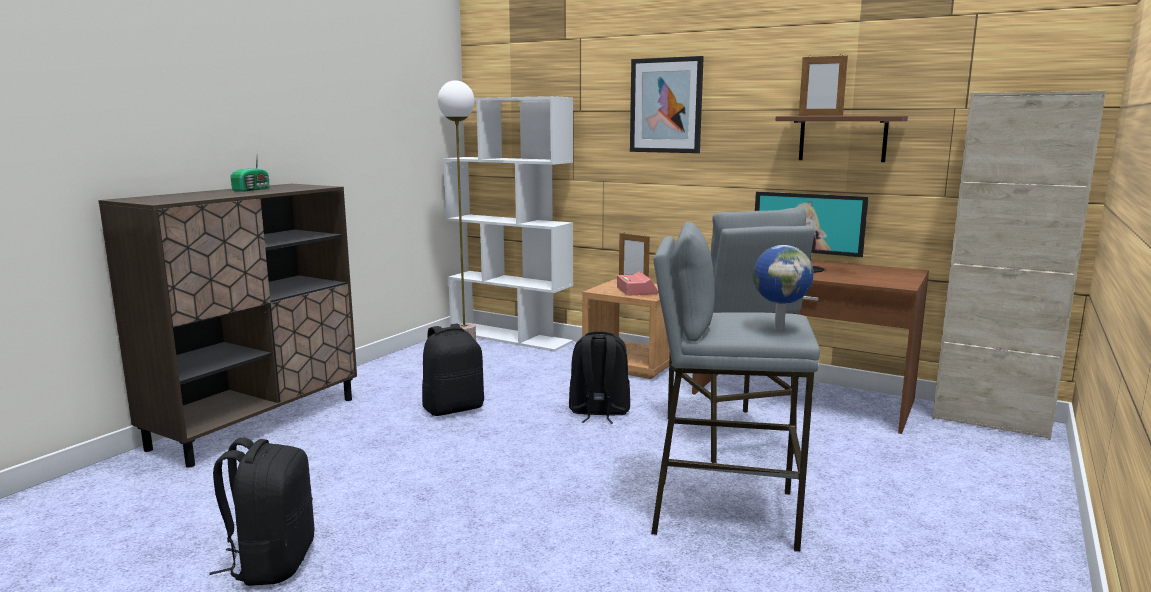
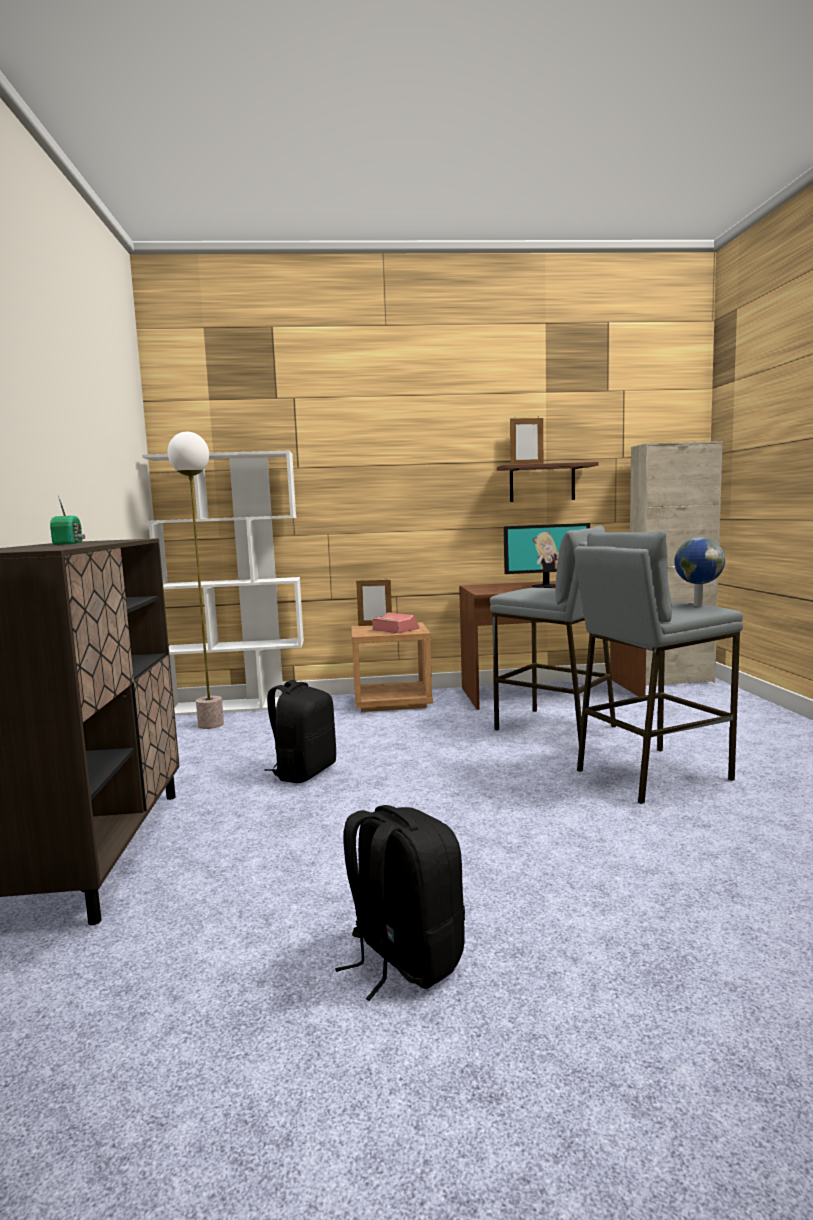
camera: 35 degrees left, 5 degrees down
black backpack [569,331,630,424] -> none
picture [630,56,704,153] -> none

